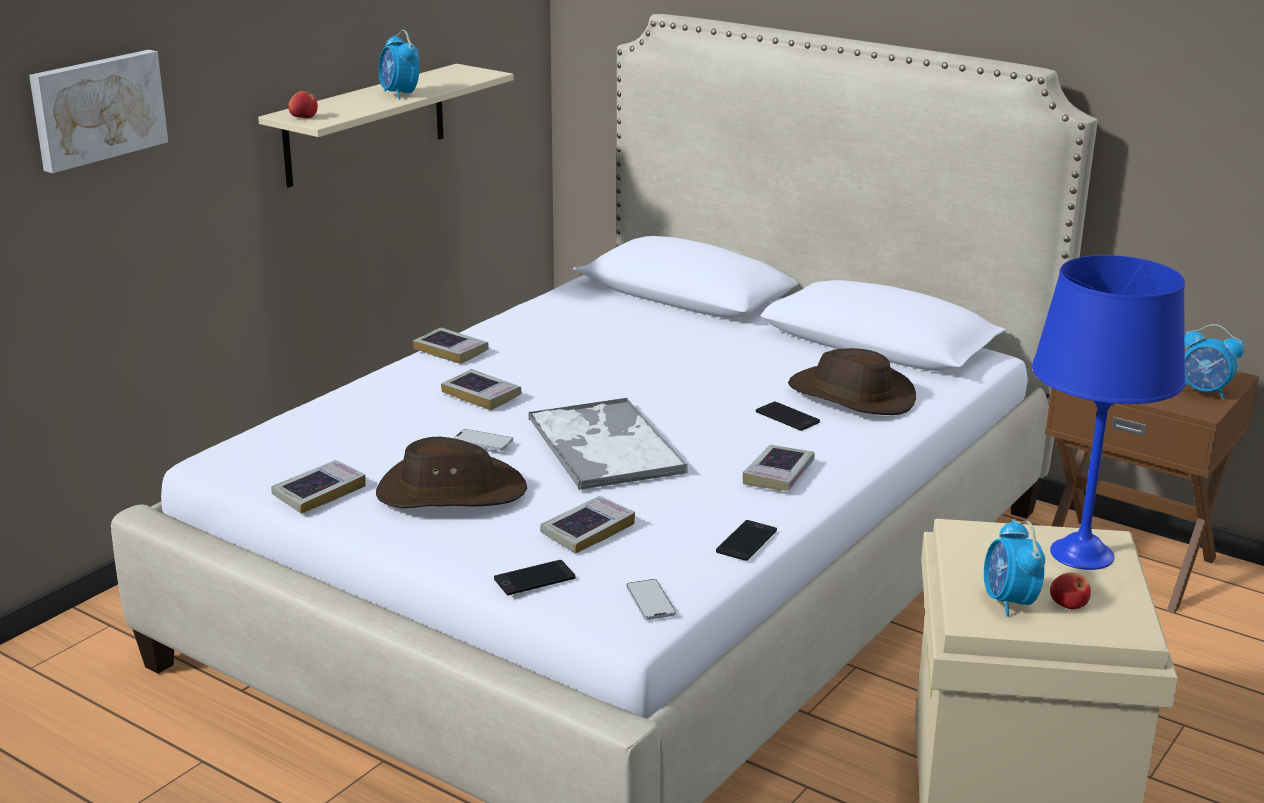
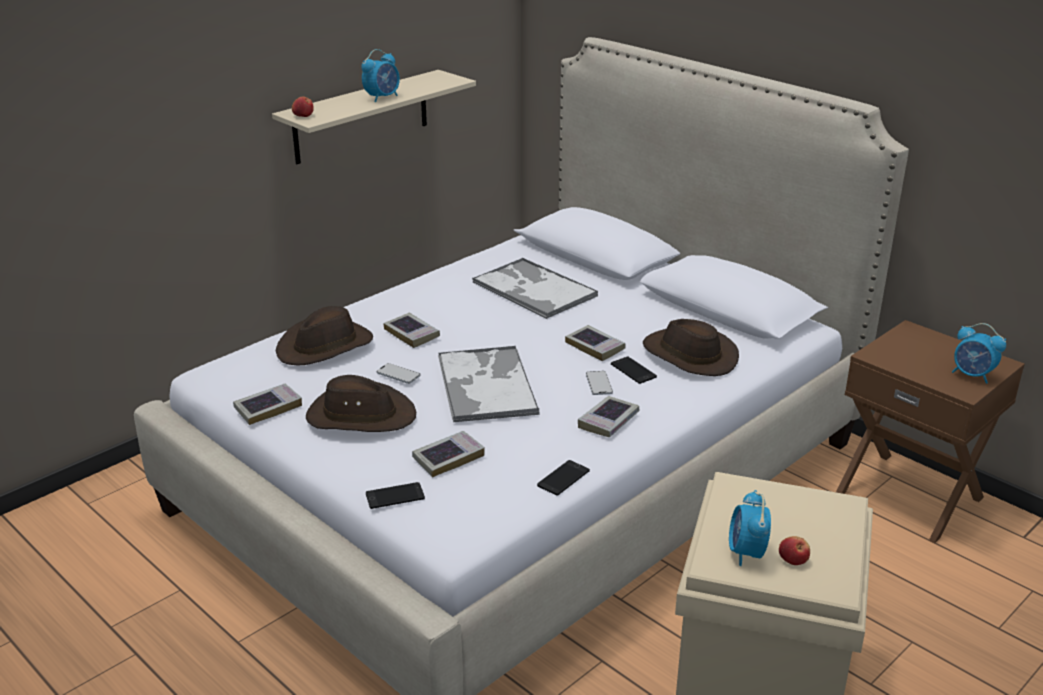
camera: 10 degrees right, 5 degrees up
picture [29,50,168,173] -> none
alarm clock [379,30,419,100] -> alarm clock turned 120 degrees counterclockwise [361,49,400,102]
book [413,327,489,364] -> book moved to [565,325,626,361]
phone [626,579,676,620] -> phone moved to [586,371,613,395]
blue table lamp [1032,255,1186,570] -> none
none -> brown hat [276,306,373,366]
none -> tray [472,258,598,319]

